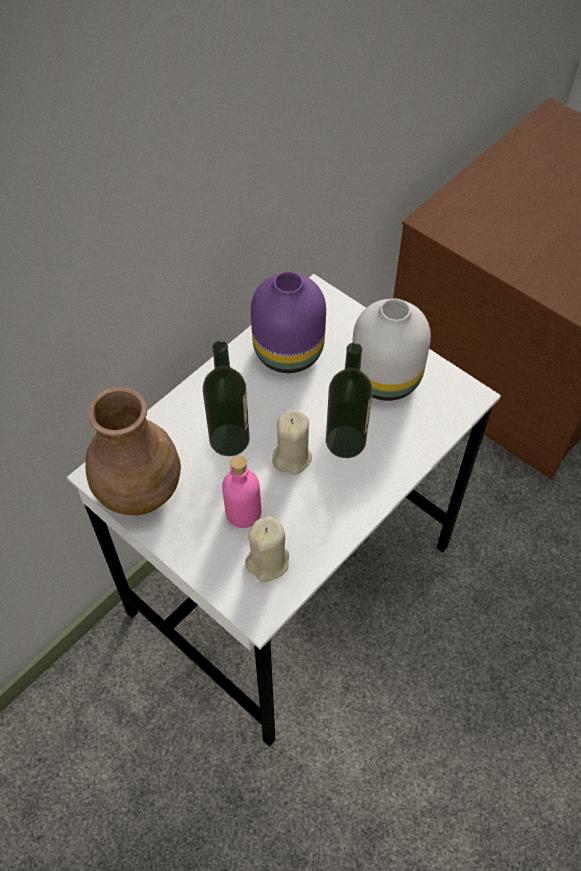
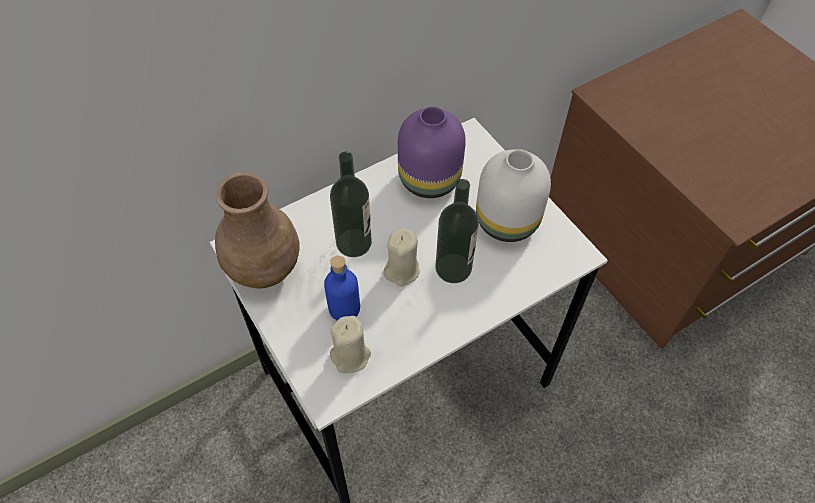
camera: 15 degrees right, 0 degrees up
pink bottle [222,455,261,528] -> blue bottle [324,256,360,321]

